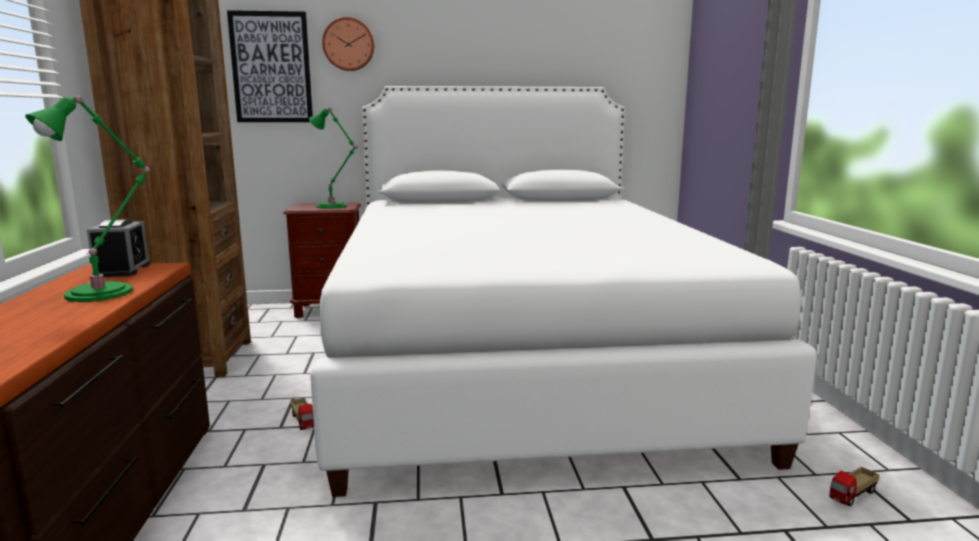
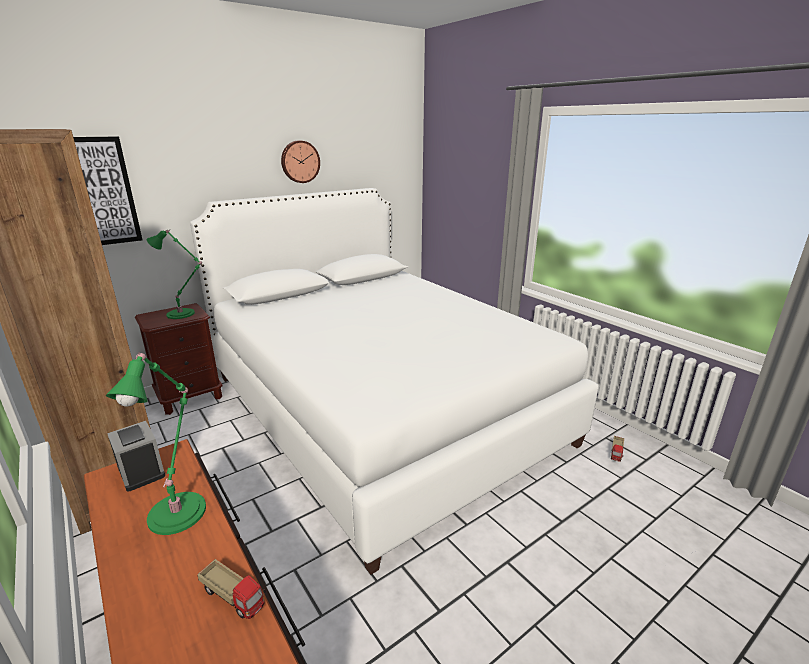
camera: 30 degrees left, 10 degrees up
toy truck [290,398,314,430] -> toy truck moved to [197,559,266,619]
wall clock [322,17,374,71] -> wall clock moved to [281,140,320,183]

